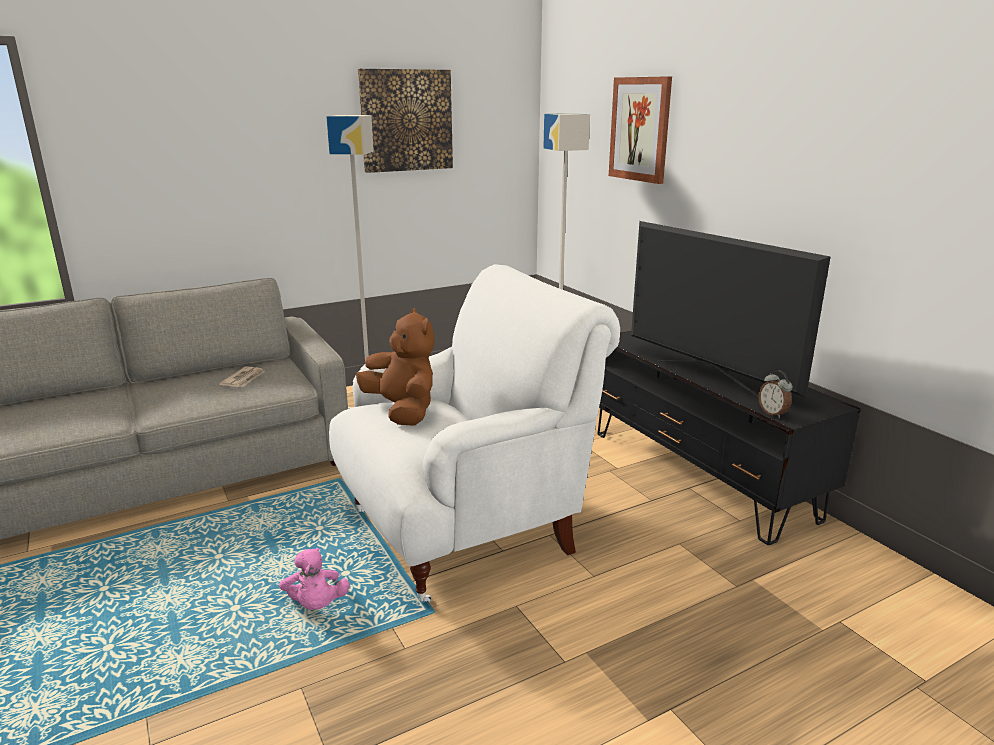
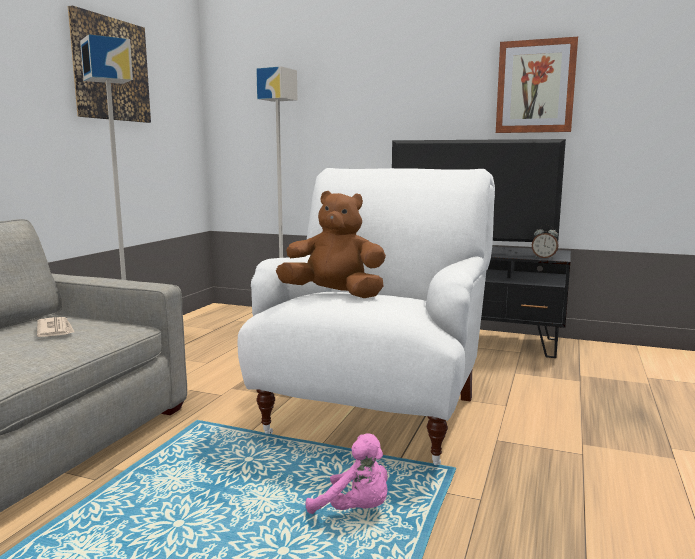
camera: 40 degrees left, 10 degrees down
picture [609,76,672,184] -> picture moved to [496,37,578,133]

